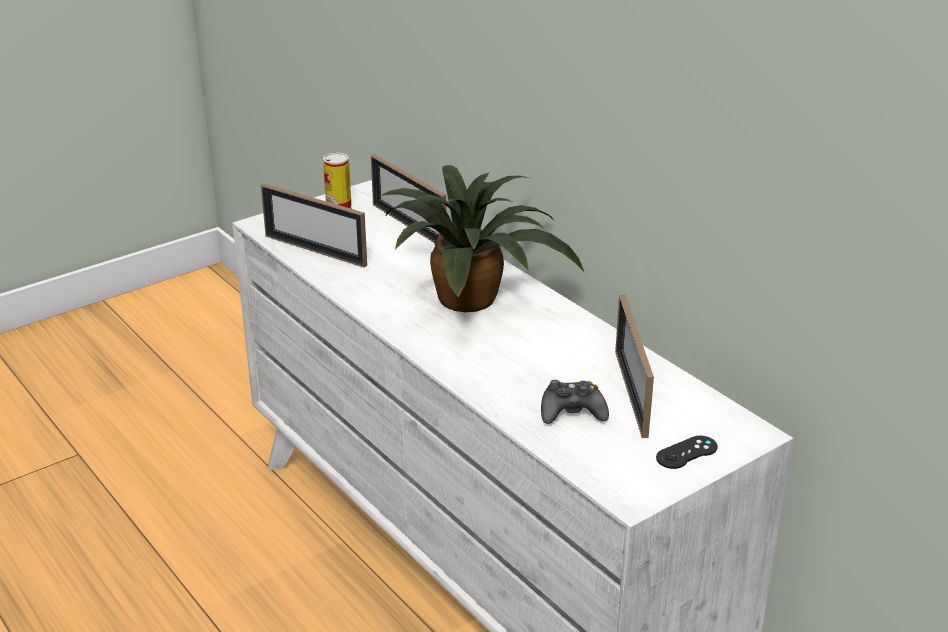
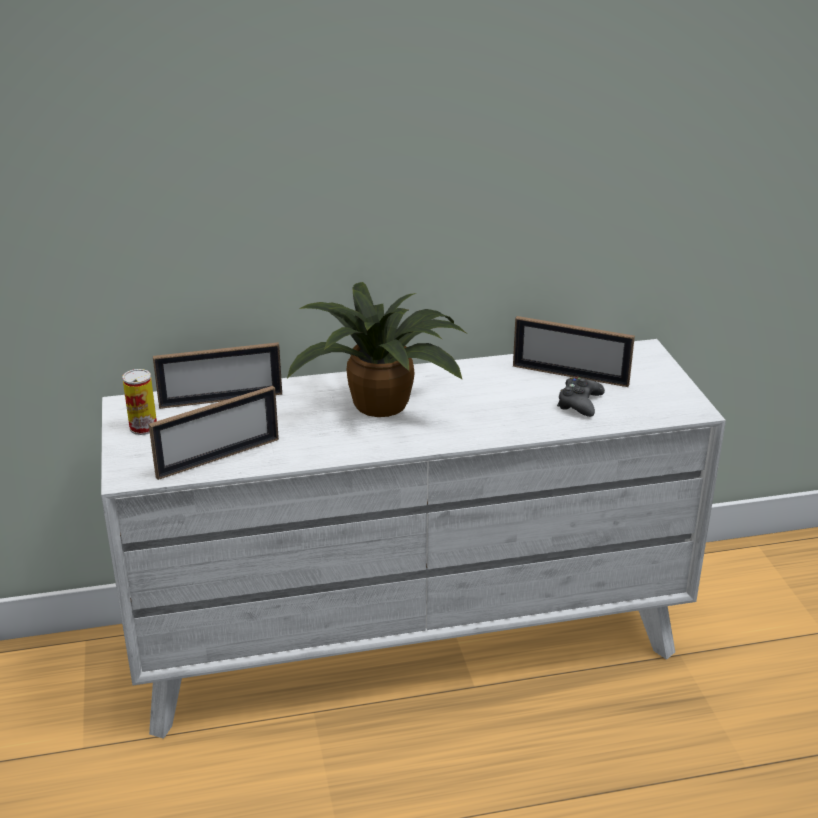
camera: 65 degrees left, 0 degrees up
black game controller [656,436,718,469] -> none

